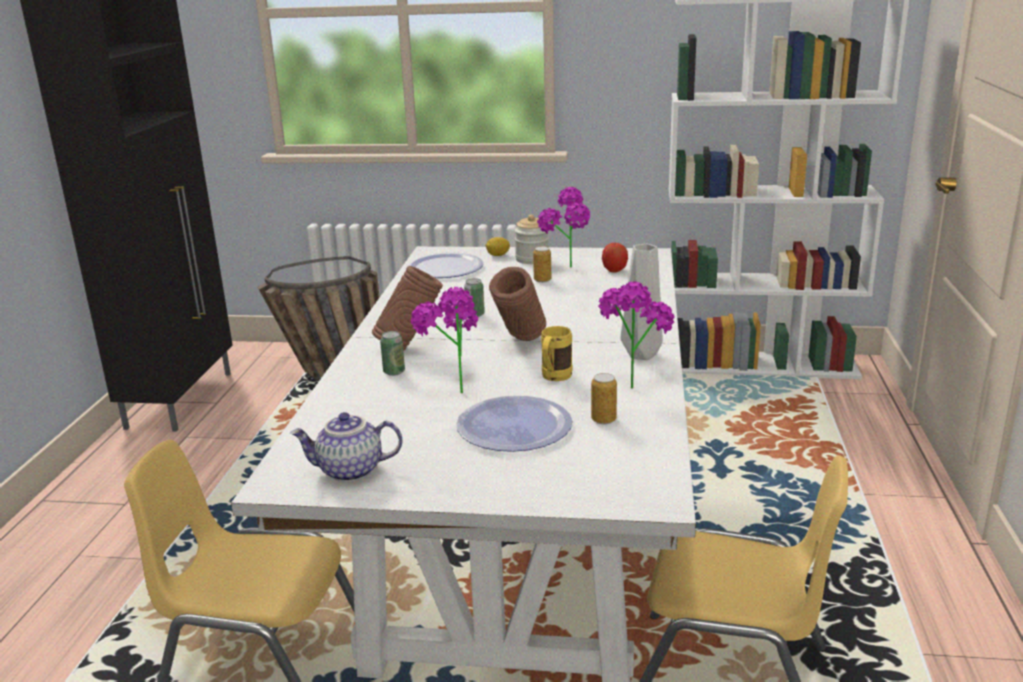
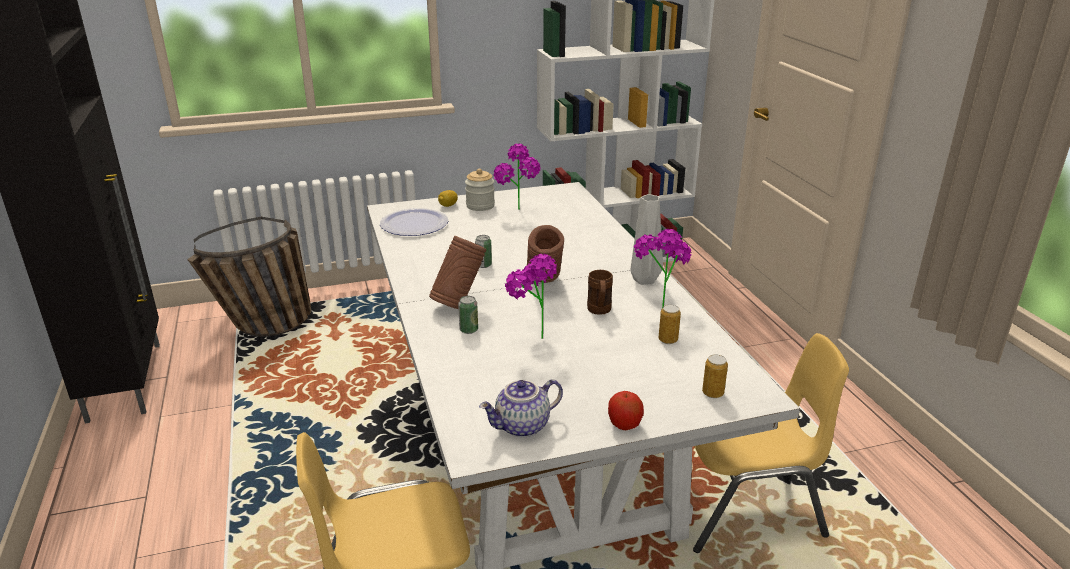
camera: 25 degrees left, 5 degrees up
plate [456,396,572,452] -> none
can [533,246,551,283] -> can moved to [702,354,728,398]
yellow mug [541,326,573,381] -> brown mug [587,270,613,315]
apple [602,243,628,273] -> apple moved to [608,391,644,430]

